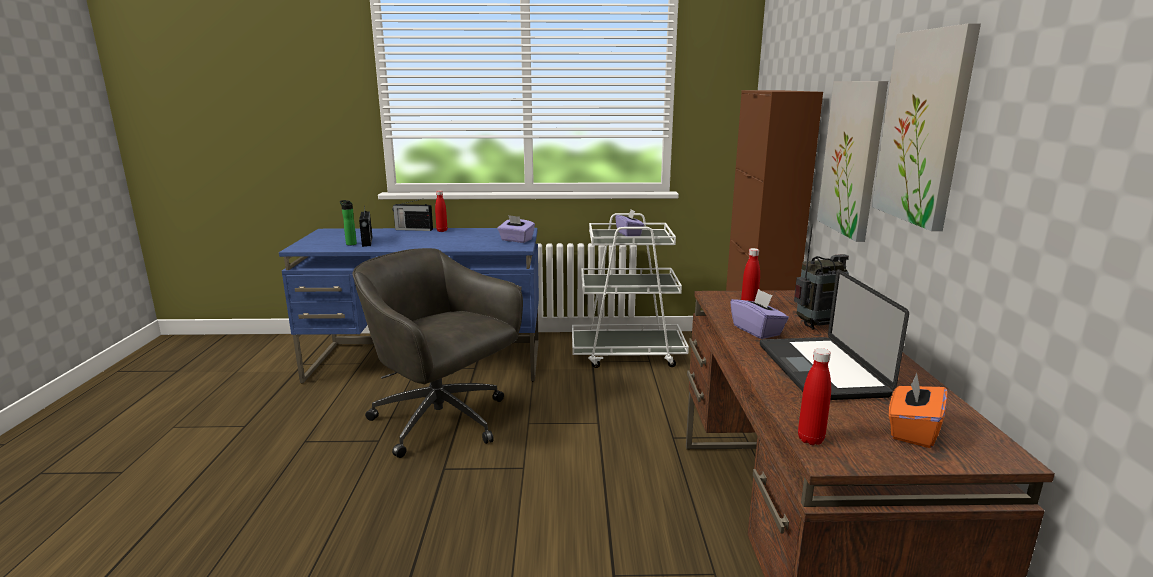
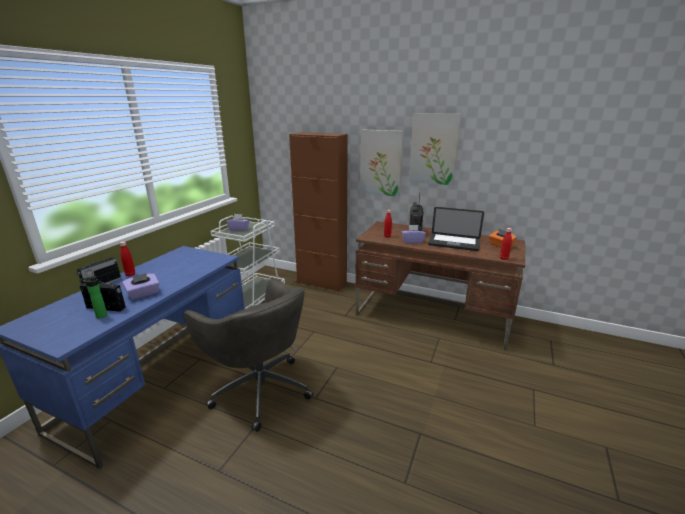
camera: 65 degrees left, 5 degrees up
grey office chair [352,248,523,458] -> grey office chair turned 105 degrees counterclockwise [183,279,313,432]
purple tissue box [498,215,535,243] -> purple tissue box moved to [122,273,159,300]

